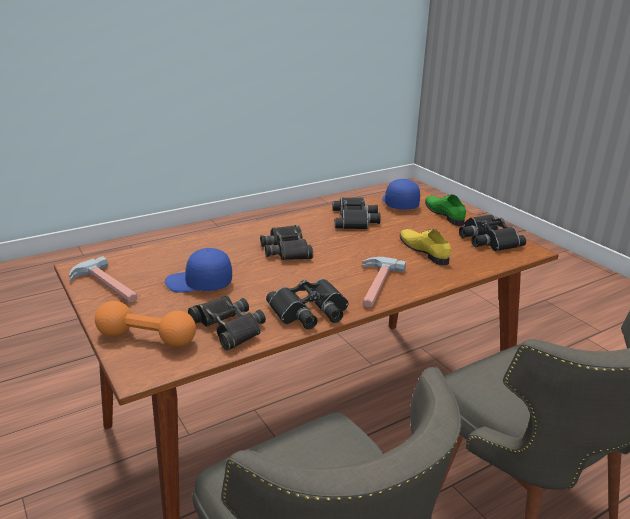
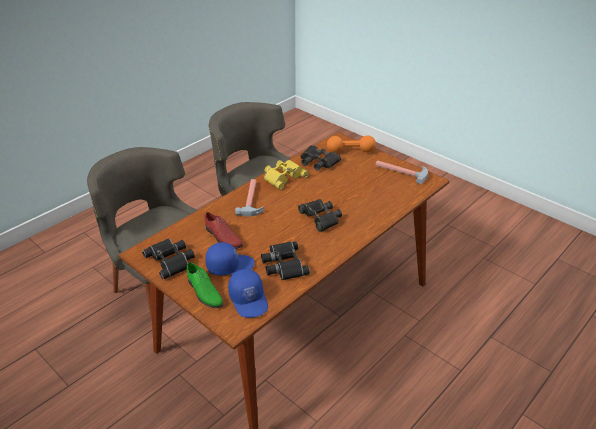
camera: 165 degrees right, 10 degrees up
blue cap [165,248,232,293] -> blue cap moved to [205,242,255,275]
black binoculars [266,279,348,329] -> yellow binoculars [264,160,309,190]
yellow shoe [400,229,451,266] -> red shoe [204,212,243,249]

